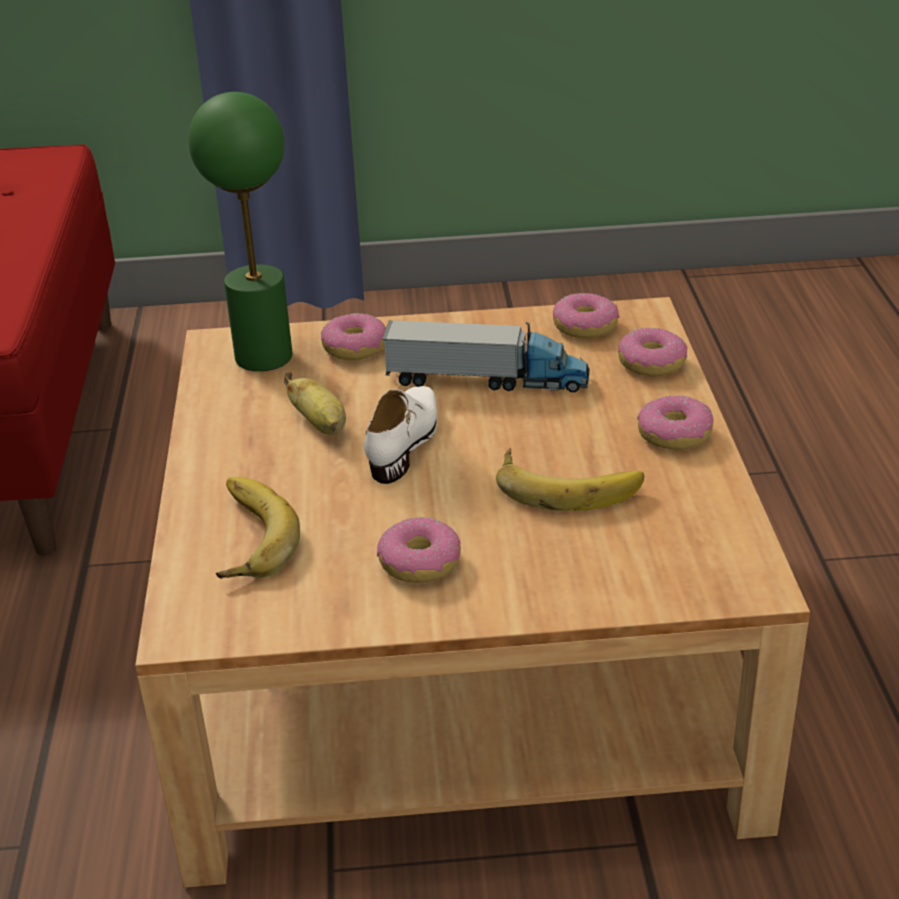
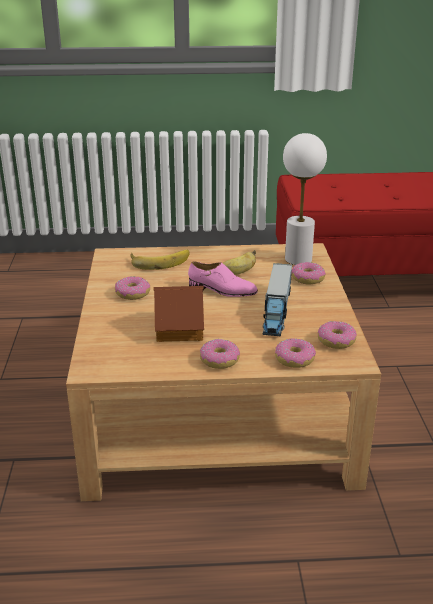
camera: 90 degrees right, 5 degrees down
green table lamp [188,92,293,371] -> white table lamp [283,133,327,265]
white shoe [364,386,437,484] -> pink shoe [188,261,258,297]
banana [496,448,644,511] -> toy house [153,286,204,342]

